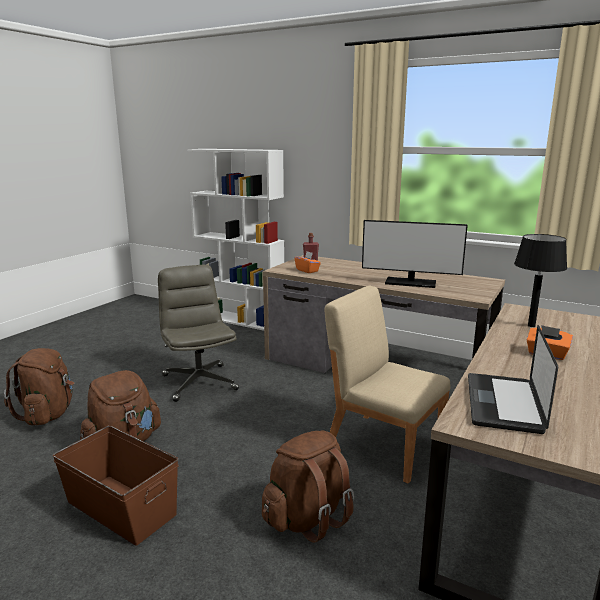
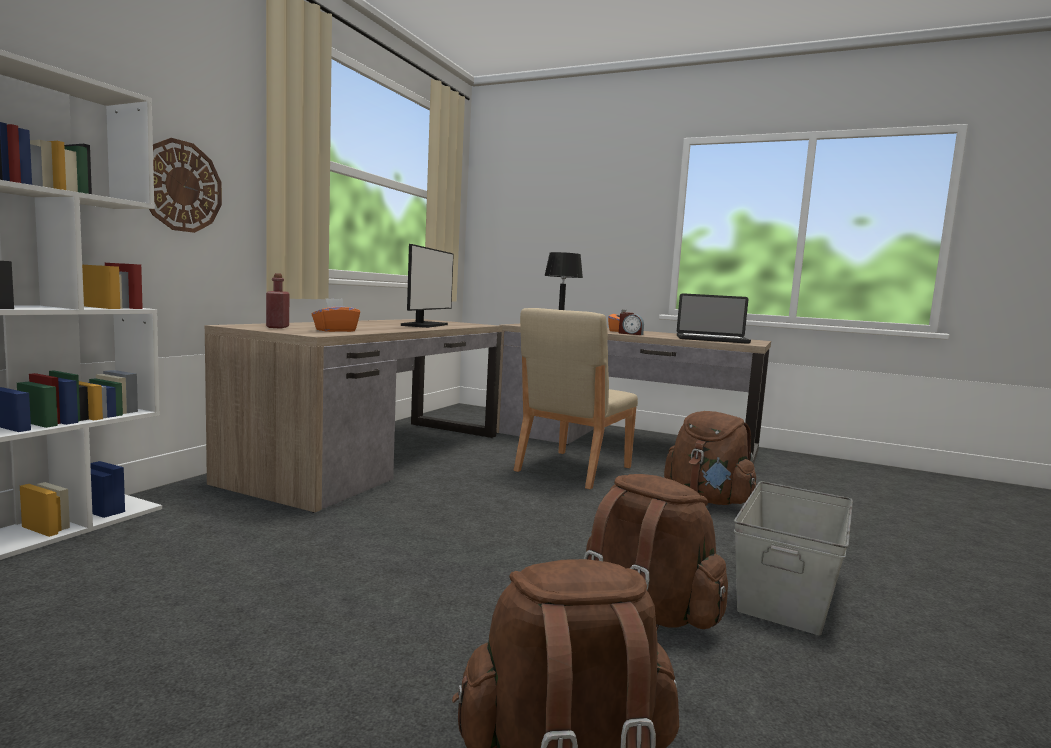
camera: 95 degrees left, 10 degrees down
brown storage box [52,426,179,545] -> grey storage box [734,481,853,635]
grey office chair [158,265,239,402] -> none
none -> wall clock [149,138,222,233]
none -> alarm clock [619,312,644,335]

